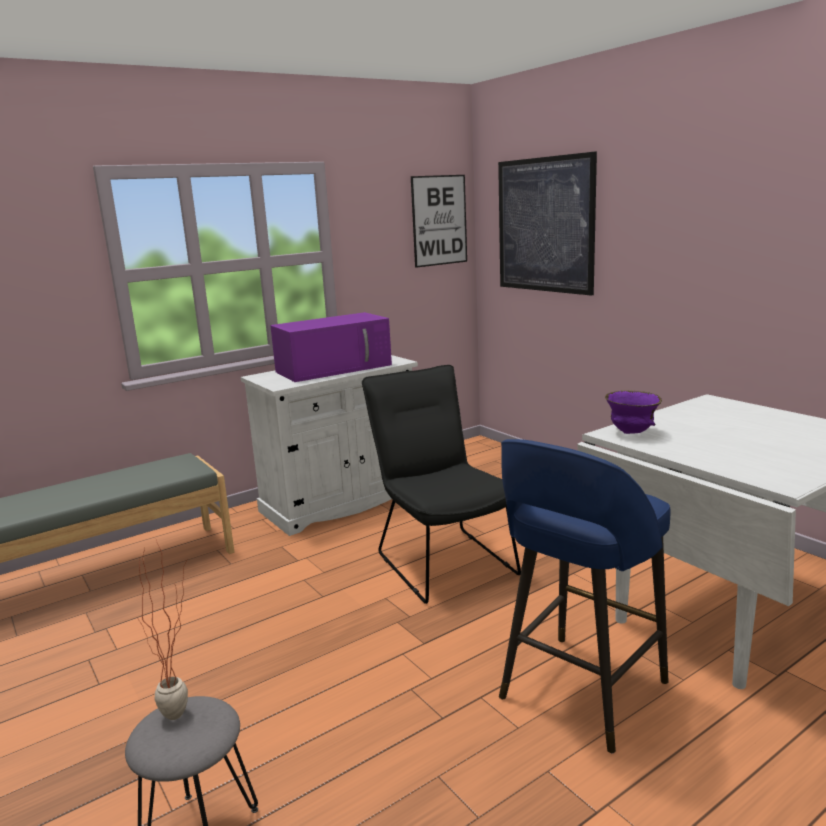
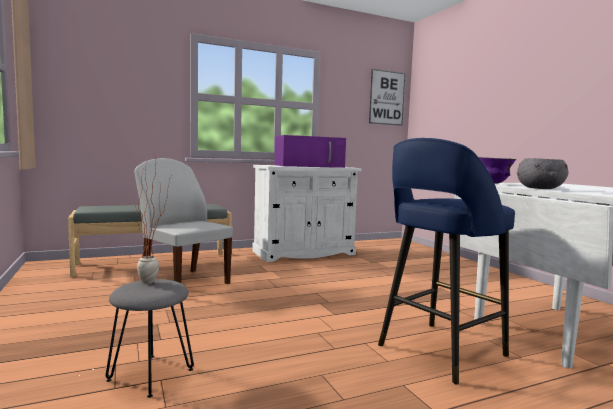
camera: 10 degrees right, 10 degrees down
black chair [362,365,521,604] -> none
picture [498,152,597,295] -> none
none -> white chair [135,158,233,284]
none -> grey bowl [517,158,568,189]

